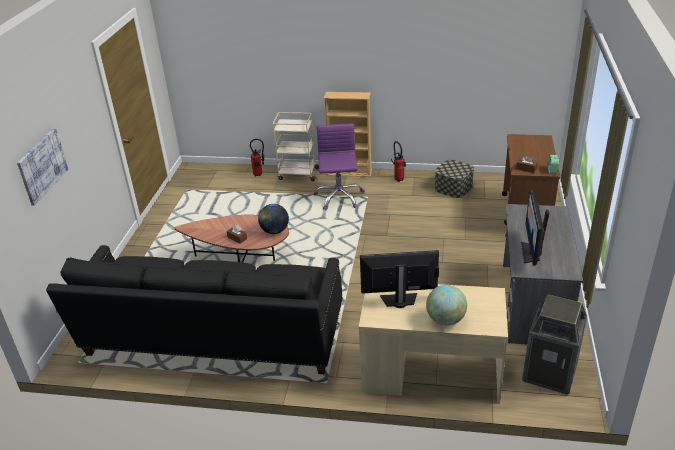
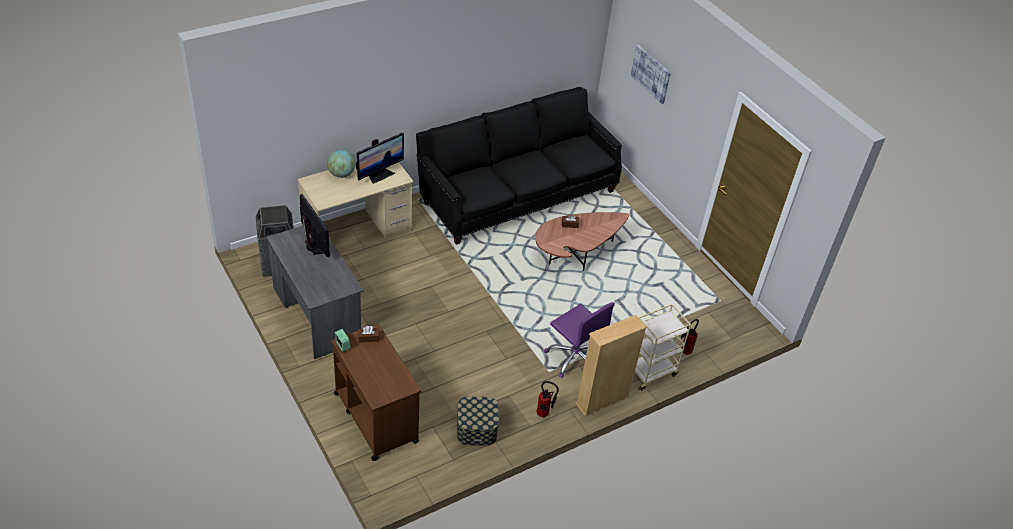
camera: 135 degrees right, 10 degrees up
globe [258,204,289,234] -> none

